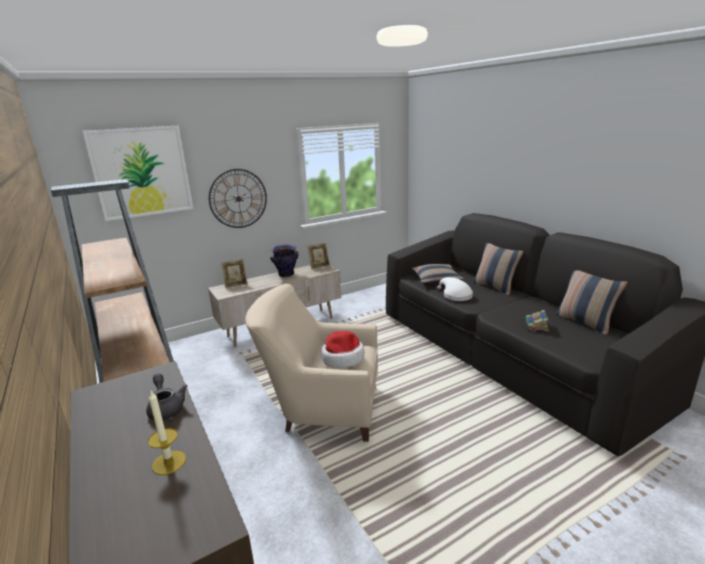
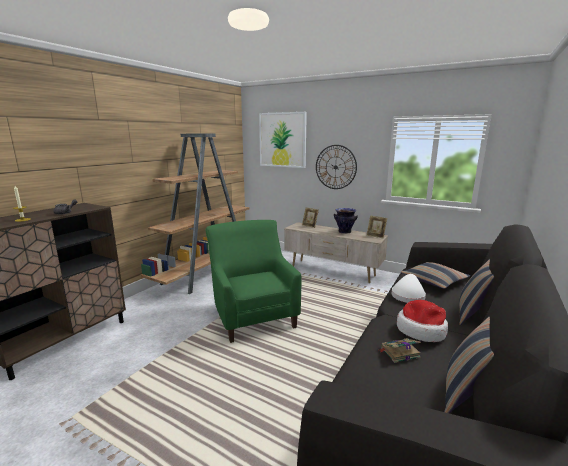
camera: 60 degrees right, 5 degrees down
beige armchair [245,284,378,442] -> green armchair [206,220,301,343]
hat [321,331,365,368] -> hat moved to [397,300,448,342]

